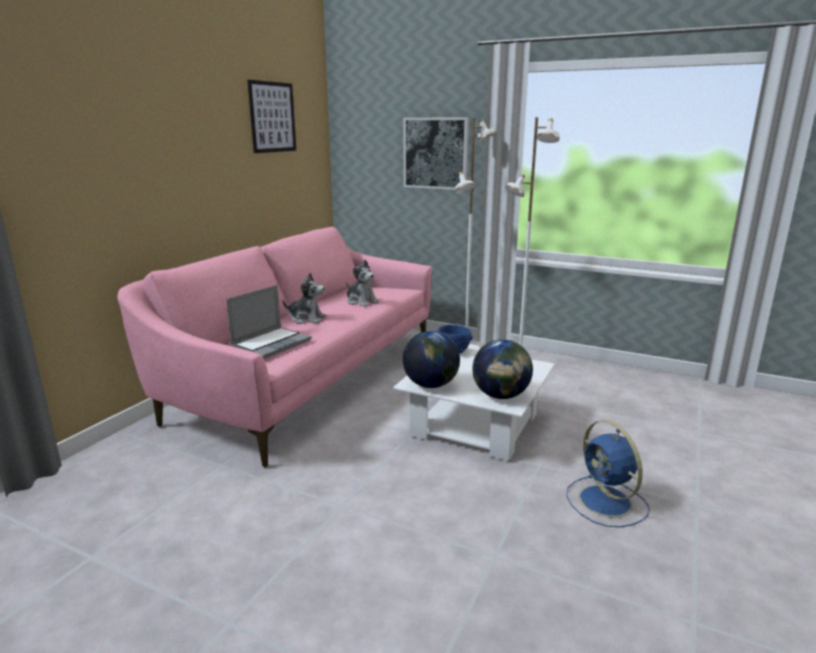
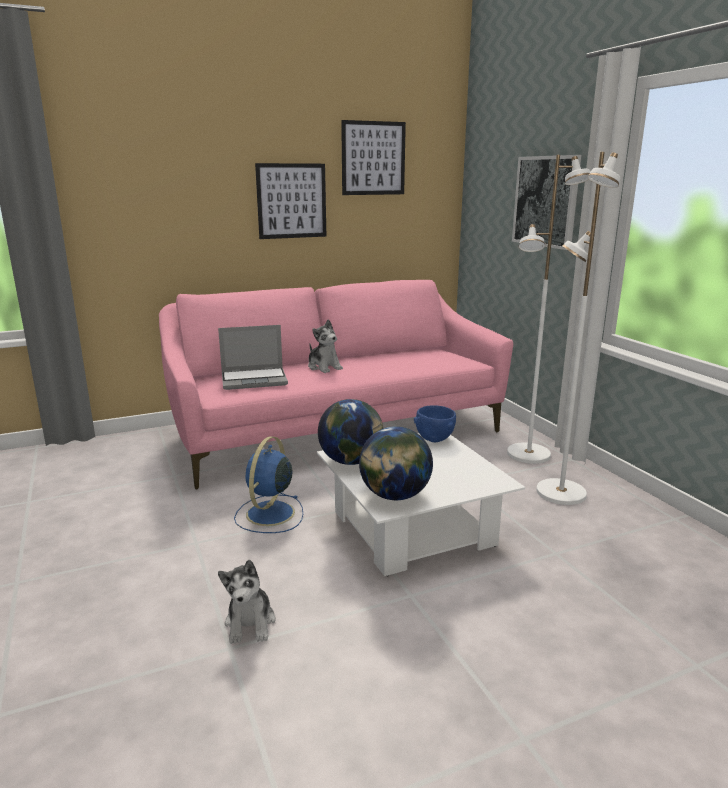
camera: 40 degrees right, 0 degrees up
plush toy [346,260,379,307] -> plush toy moved to [218,560,276,644]
blue fan [566,420,650,527] -> blue fan moved to [234,436,303,533]
none -> picture [255,163,326,239]

